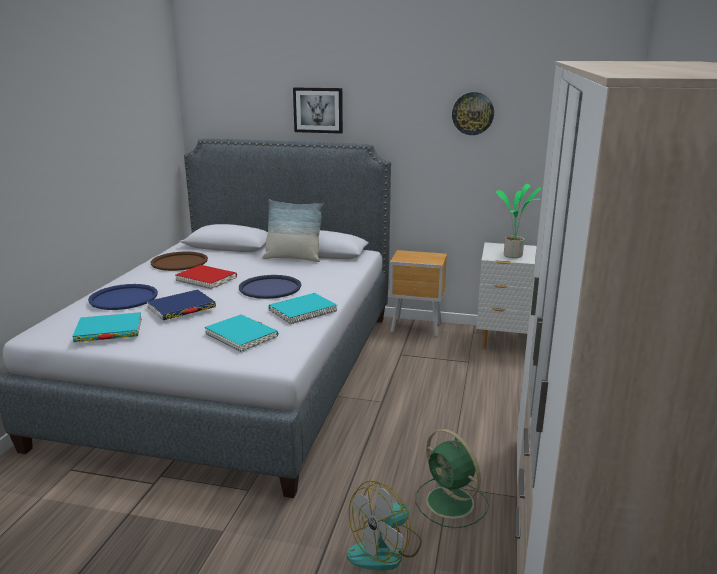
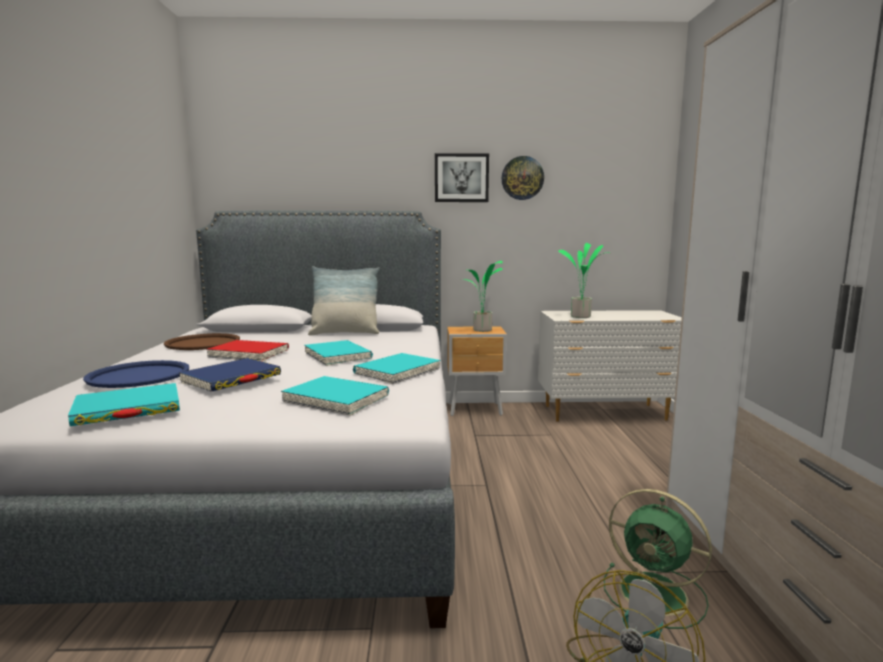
camera: 15 degrees left, 10 degrees down
blue tray [239,275,301,299] -> turquoise book [304,340,373,366]
picture [293,87,343,134] -> picture moved to [435,153,489,202]
none -> potted plant [462,261,503,332]

